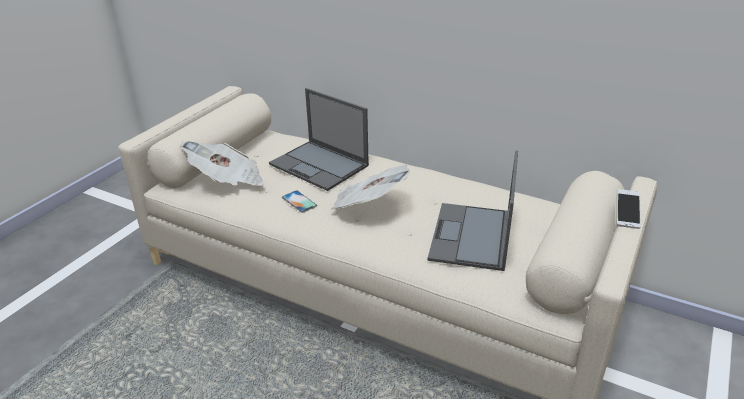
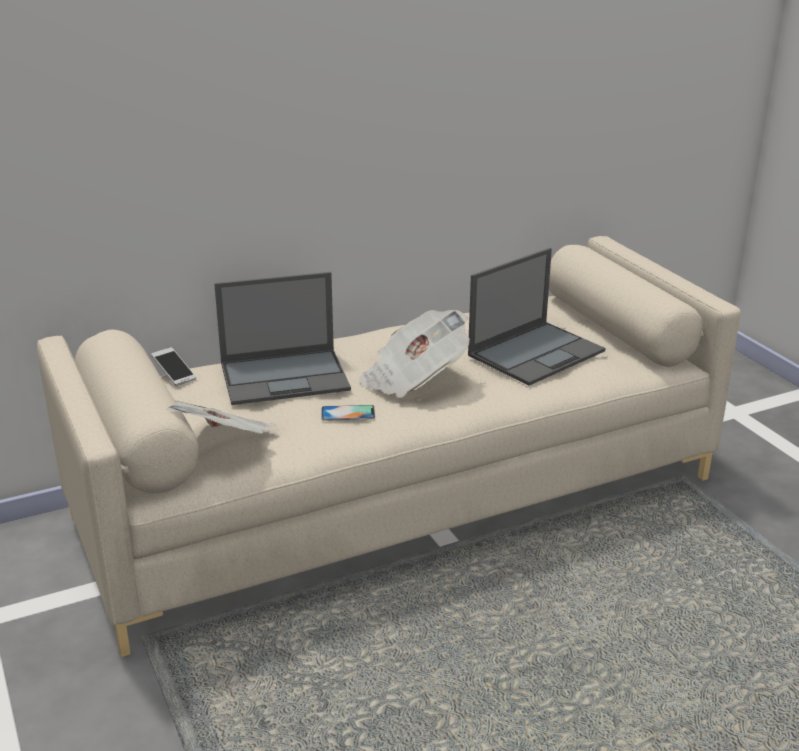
camera: 55 degrees left, 5 degrees down
laptop [428,151,518,271] -> laptop turned 90 degrees counterclockwise [468,248,606,386]
phone [617,189,641,229] -> phone moved to [151,347,196,386]

